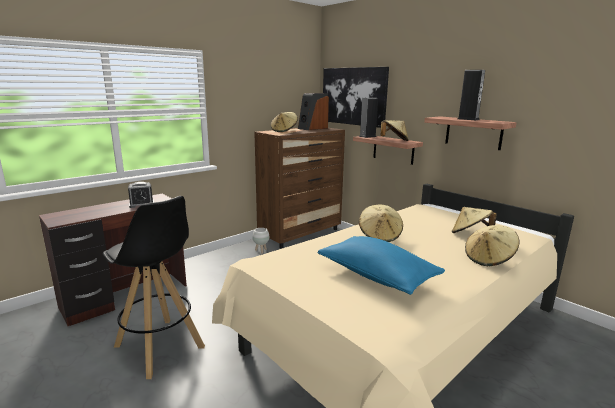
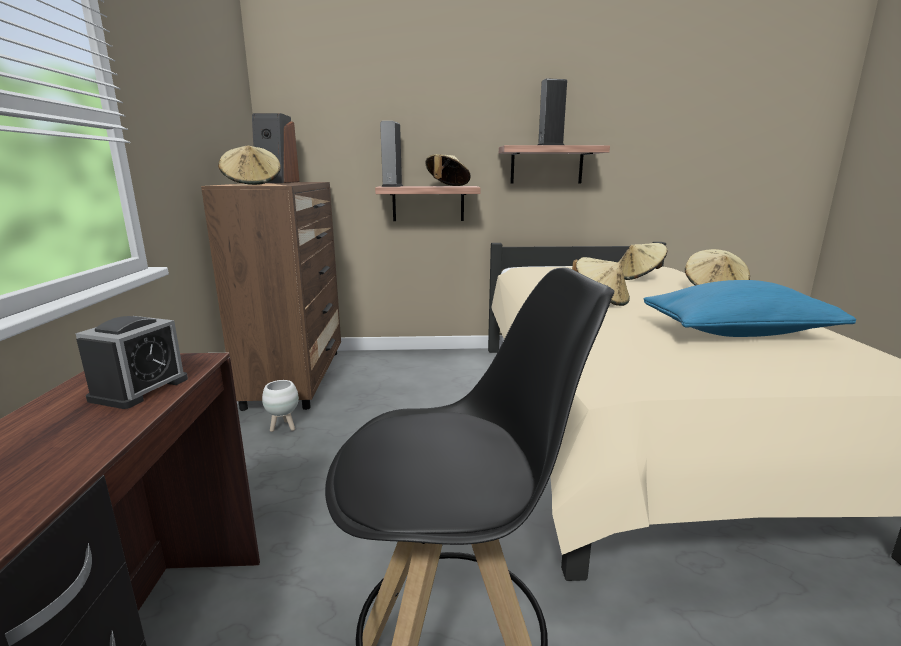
camera: 50 degrees left, 0 degrees up
picture [323,67,389,128] -> none

